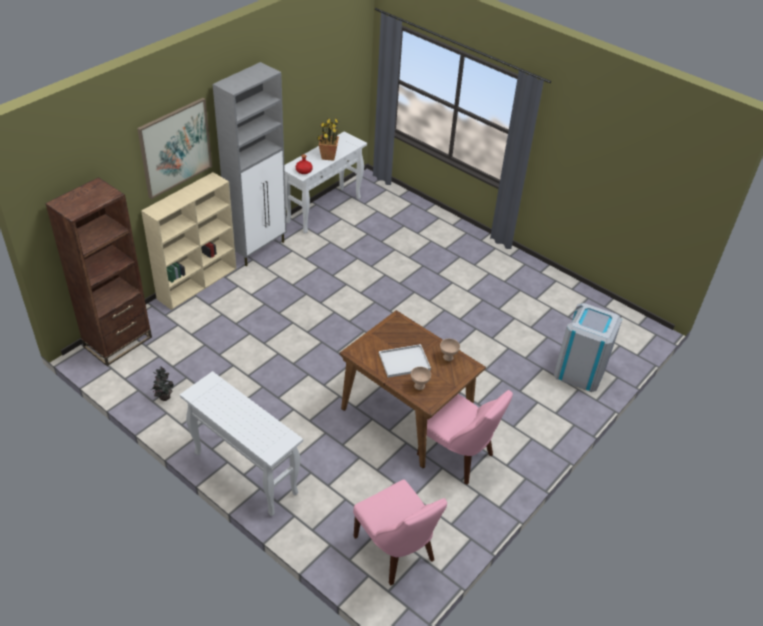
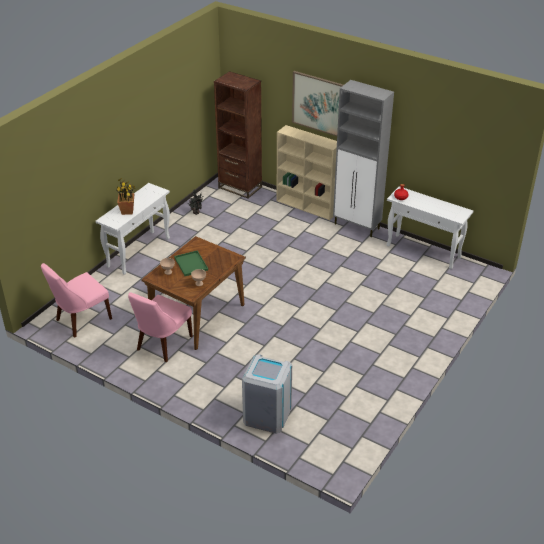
camera: 85 degrees right, 5 degrees down
potted plant [317,118,340,161] -> potted plant moved to [116,178,135,215]
white tray [379,344,431,378] -> green tray [174,251,208,276]

